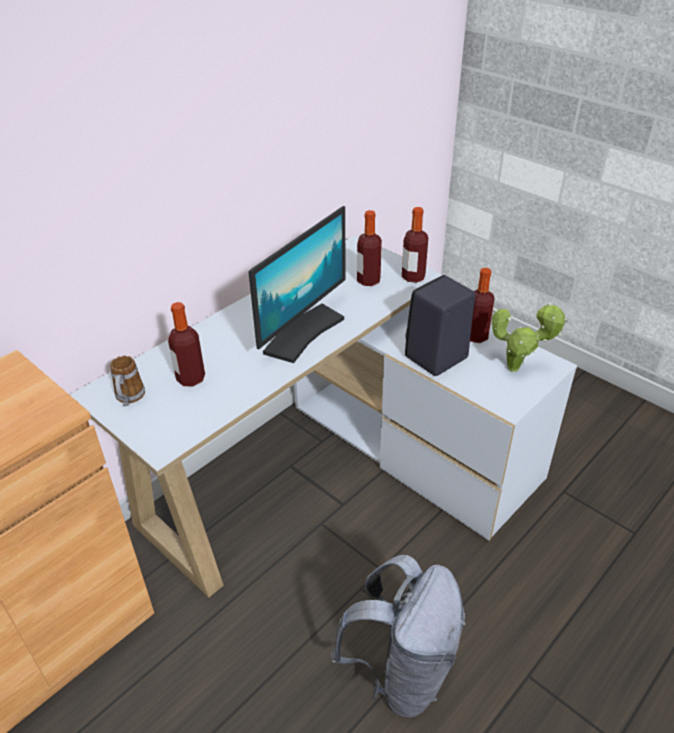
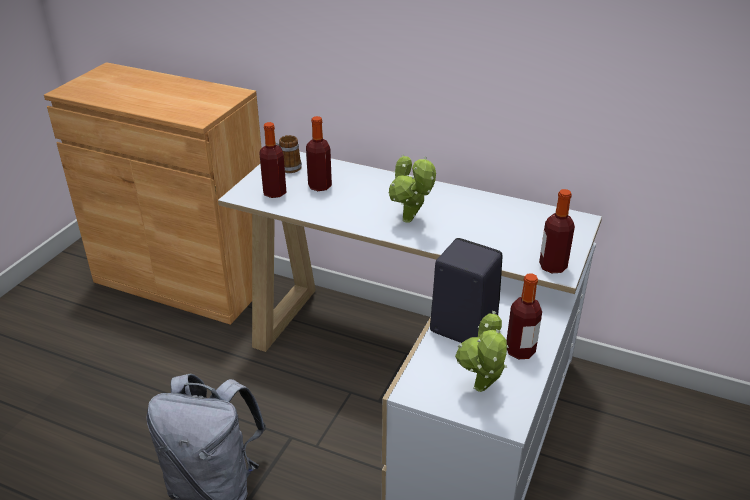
camera: 70 degrees right, 5 degrees down
monitor [248,206,346,363] -> potted plant [388,155,436,223]
bottle [357,210,382,286] -> bottle moved to [259,122,286,198]

